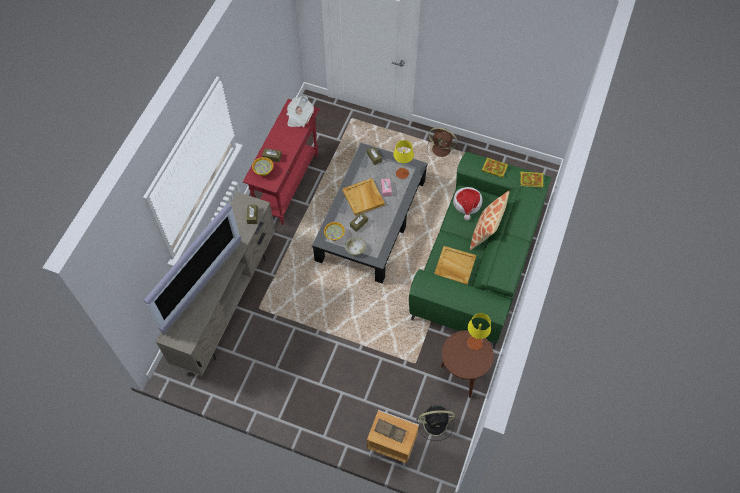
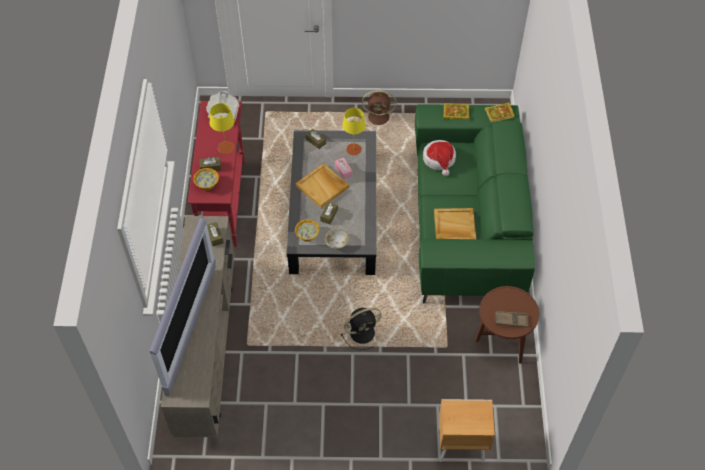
camera: 20 degrees left, 5 degrees down
brown tray [374,419,407,443] -> brown tray moved to [495,311,529,327]
black fan [416,405,455,441] -> black fan moved to [341,307,382,350]
yellow table lamp [467,313,491,350] -> yellow table lamp moved to [209,103,235,154]
pillow [470,191,509,250] -> none

